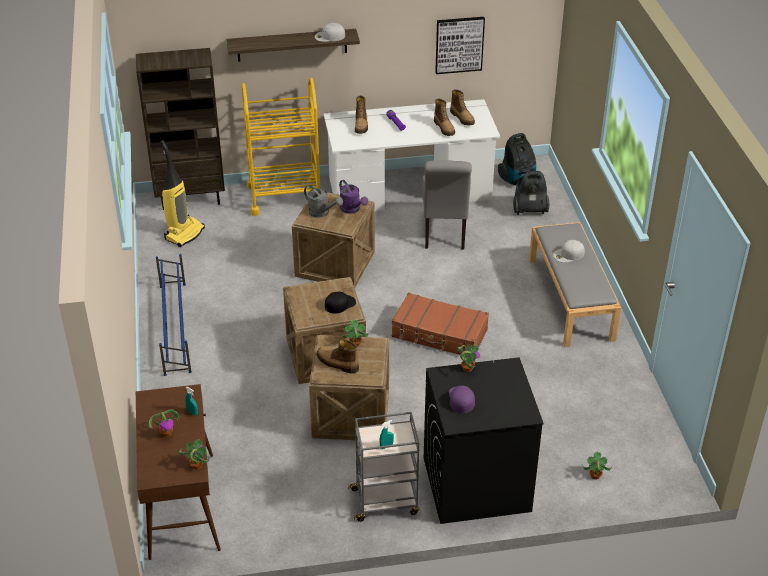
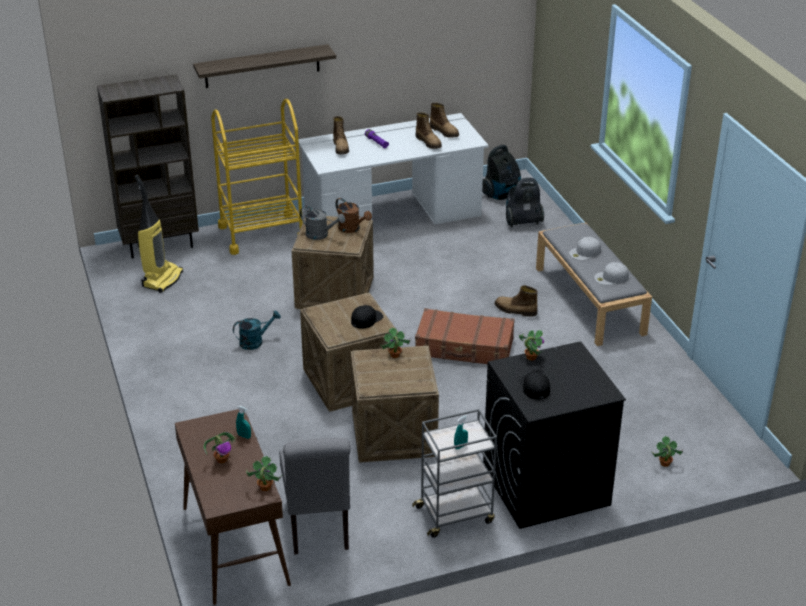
camera: 10 degrees left, 5 degrees down
blue shoe rack [156,254,192,376] -> none
white cap [315,23,345,42] -> white cap moved to [594,262,629,285]
boot [316,340,359,374] -> boot moved to [494,285,538,317]
purple watering can [339,180,368,214] -> brown watering can [335,198,372,233]
grey chair [422,160,472,249] -> grey chair moved to [279,438,351,555]
picture [435,17,485,74] -> none
purple cap [449,386,475,413] -> black cap [519,371,550,400]
none -> turquoise watering can [233,310,281,350]

